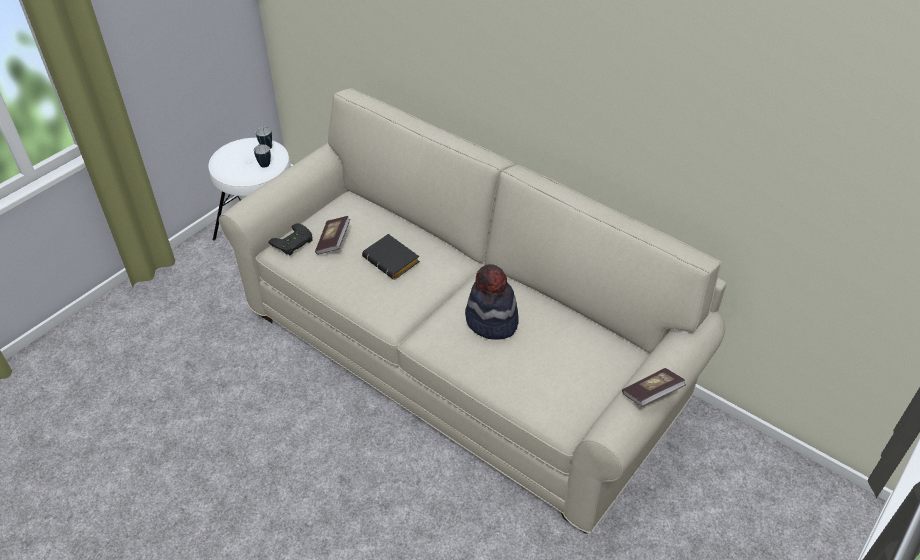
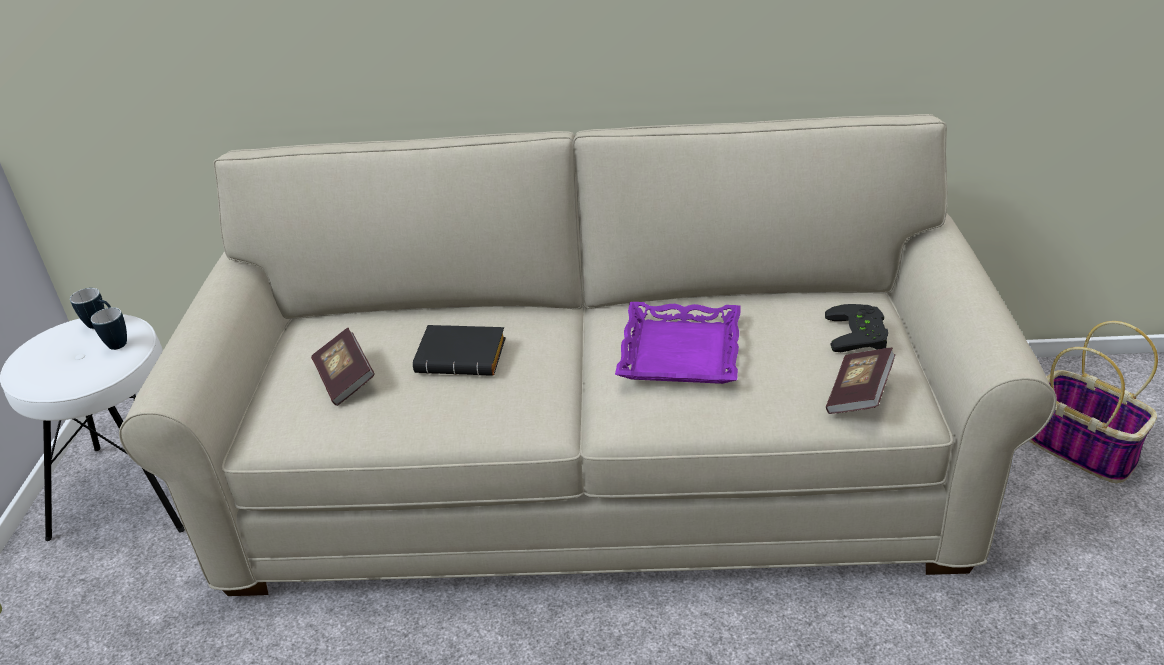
camera: 35 degrees left, 10 degrees down
black game controller [268,223,313,256] -> black game controller moved to [825,304,888,352]
hat [465,264,519,340] -> purple tray [615,302,741,384]
book [622,368,686,407] -> book moved to [826,348,895,414]
none -> basket [1029,321,1158,483]

